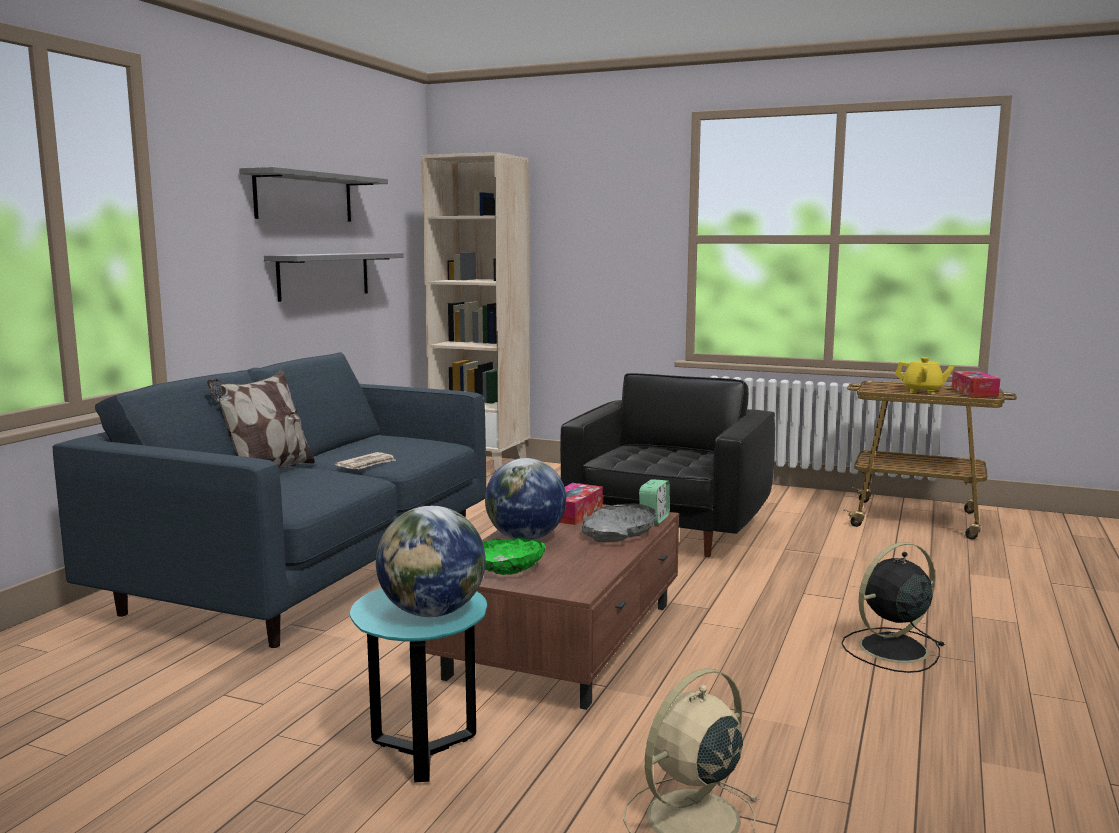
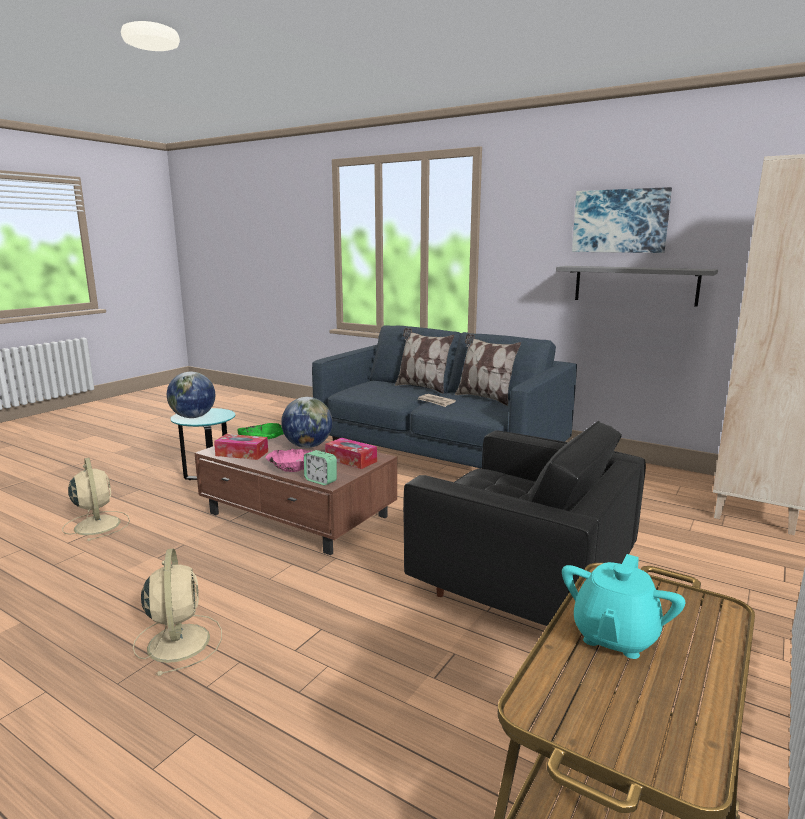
camera: 100 degrees right, 5 degrees up
grey shelf [239,167,388,222] -> picture [572,187,672,253]
grey bowl [582,503,656,542] -> pink bowl [266,449,312,472]
black fan [841,542,945,673] -> beige fan [133,548,222,676]
yellow teapot [895,357,955,394] -> turquoise teapot [562,554,685,659]
tissue box [952,371,1000,397] -> tissue box moved to [214,434,268,460]
none -> pillow [455,334,521,406]

